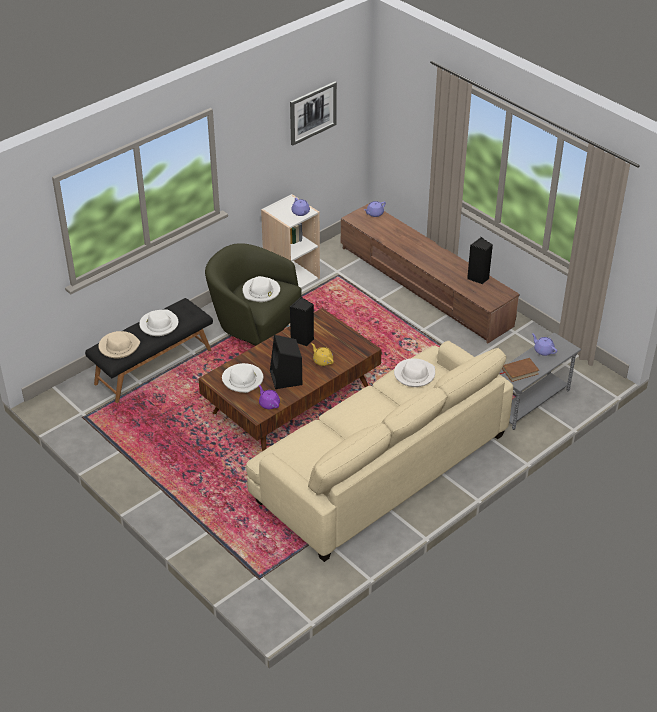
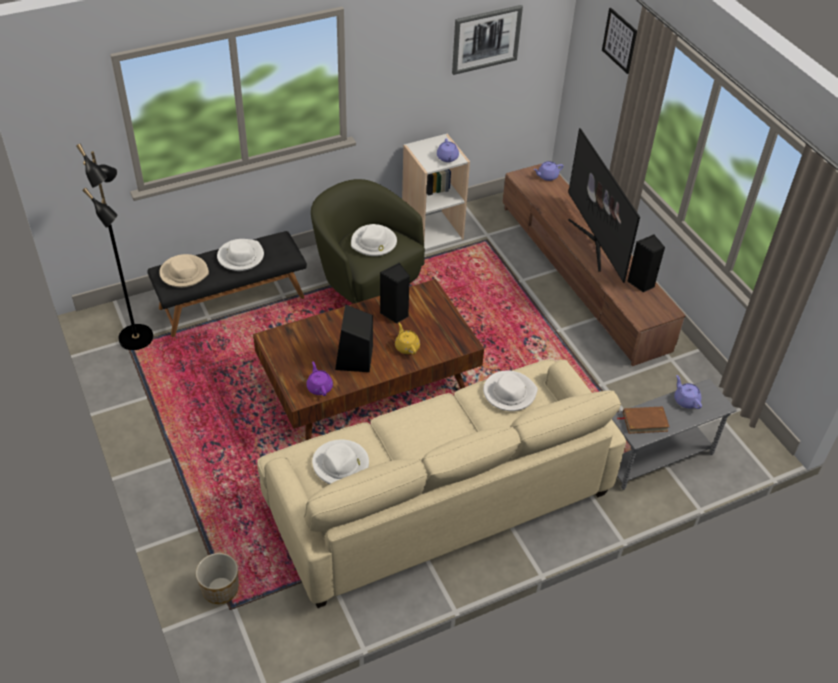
camera: 15 degrees right, 5 degrees up
white hat [222,363,263,393] -> white hat moved to [312,440,369,484]
none -> black floor lamp [76,144,153,350]
none -> planter [196,553,239,604]
none -> television [568,128,640,283]
none -> picture [602,8,637,74]

